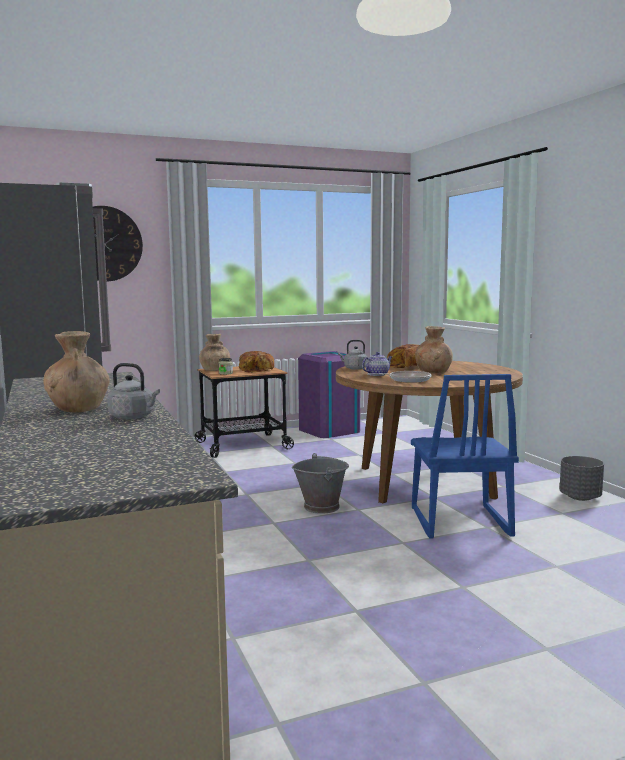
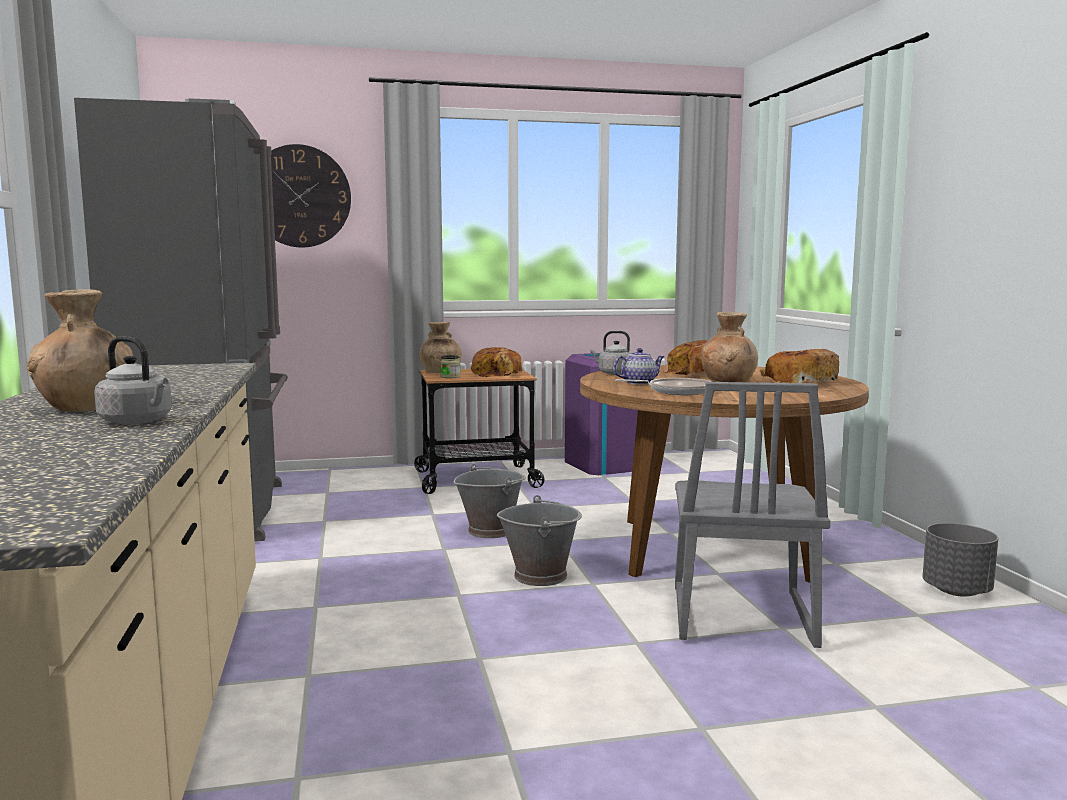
camera: 10 degrees right, 0 degrees up
blue chair [411,374,519,539] -> grey chair [675,382,831,648]
none -> grey bucket [454,464,525,538]
none -> bread [760,349,839,383]

